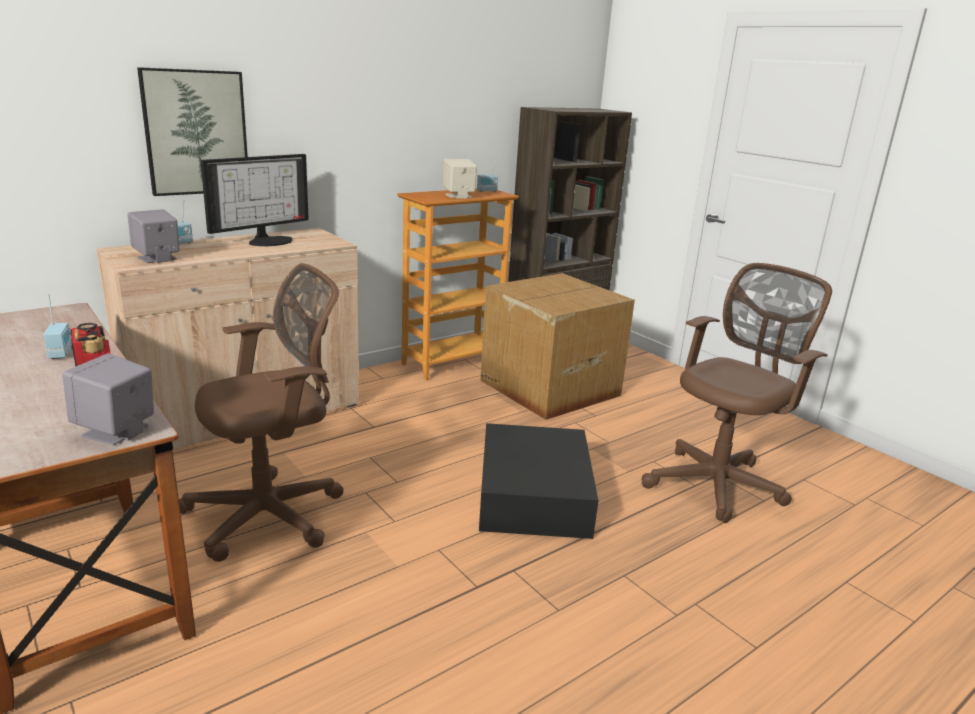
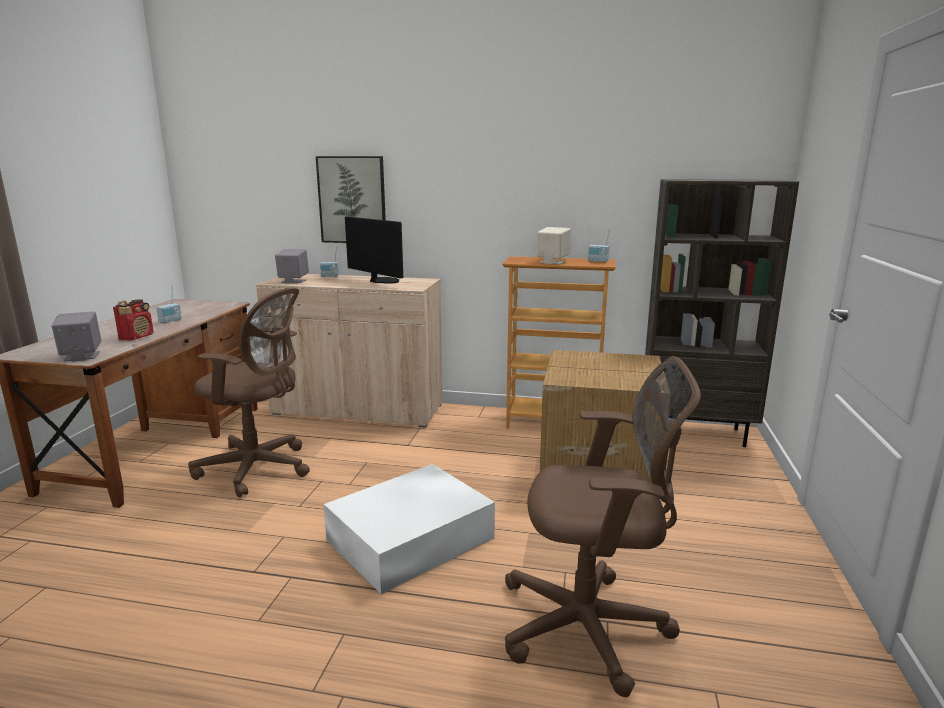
camera: 50 degrees right, 5 degrees down
monitor [201,154,309,246] -> monitor turned 135 degrees counterclockwise [345,216,403,284]
black storage box [479,423,598,539] -> white storage box [324,464,495,594]

